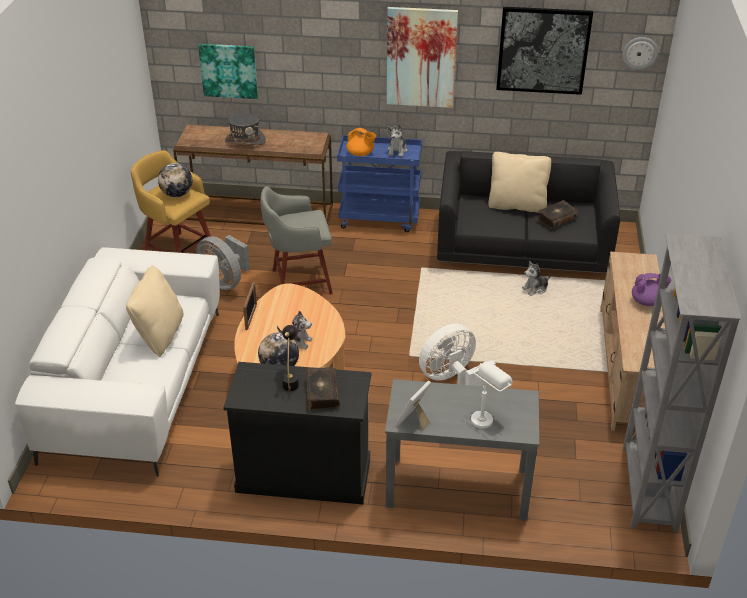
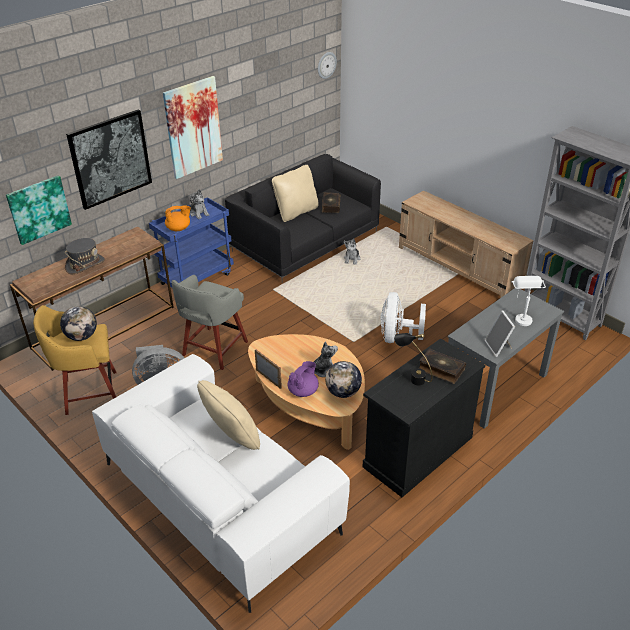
camera: 50 degrees left, 0 degrees up
picture [496,7,593,95] -> picture moved to [66,109,152,210]
purple teapot [632,273,671,306] -> purple teapot moved to [288,361,319,397]

